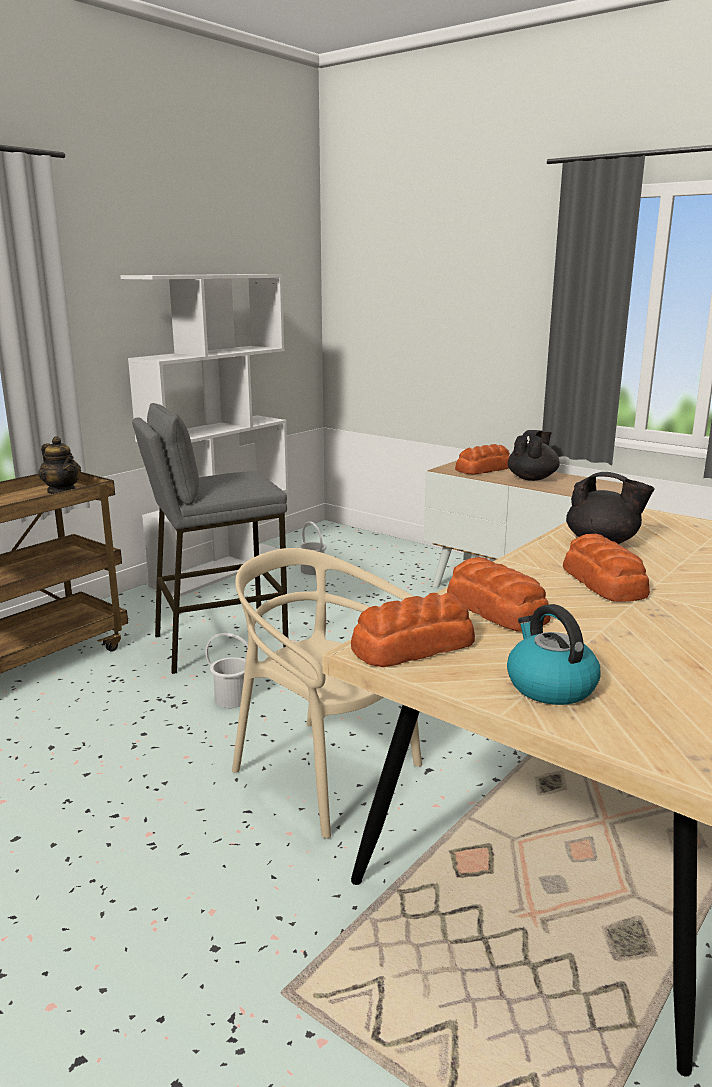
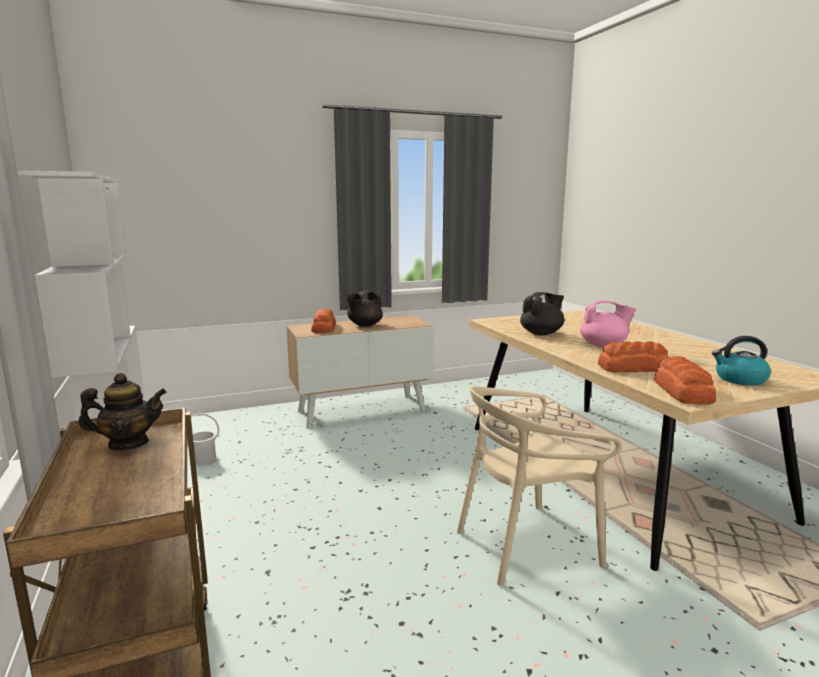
camera: 60 degrees left, 5 degrees down
grey stool [132,403,288,674] -> none
white bucket [205,633,248,708] -> none
black teapot [508,430,560,481] -> black teapot turned 105 degrees counterclockwise [347,291,383,327]
bread [563,534,650,602] -> pink teapot [580,300,636,347]

